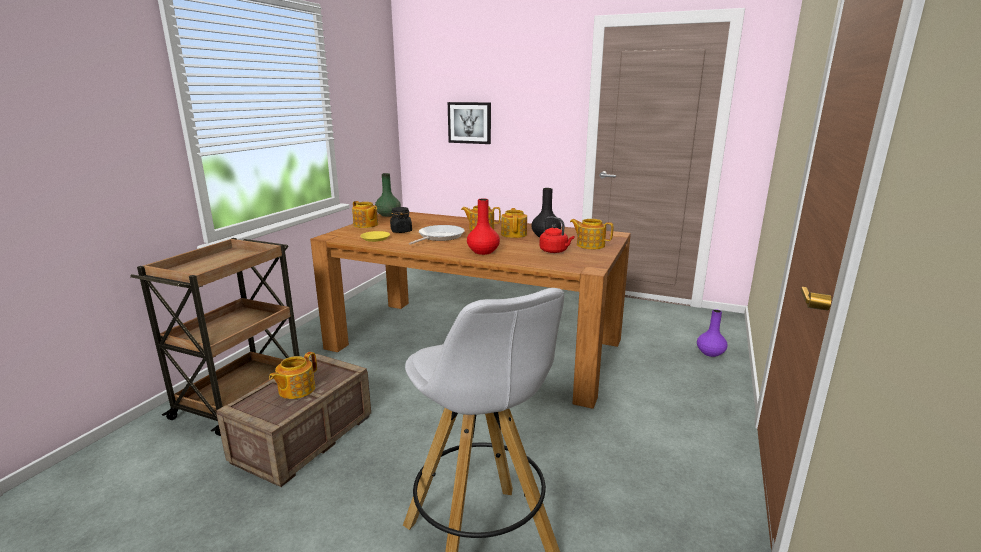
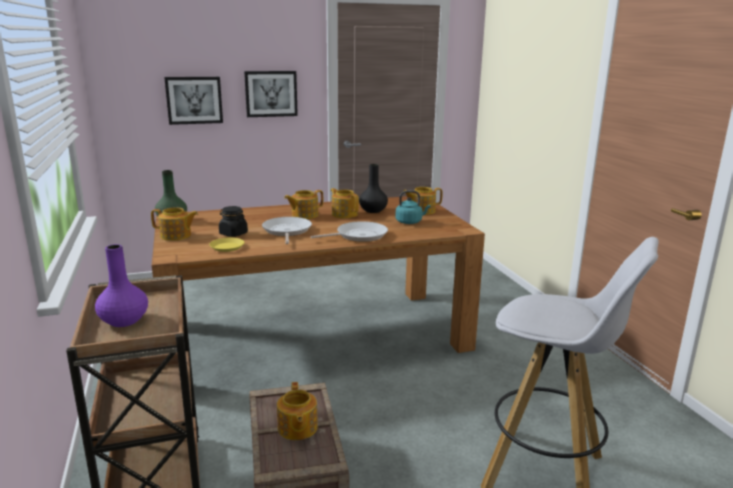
camera: 40 degrees left, 0 degrees up
red vase [467,198,500,255] -> frying pan [311,221,388,242]
red kettle [539,217,574,253] -> turquoise kettle [395,190,431,224]
purple vase [697,309,728,357] -> purple vase moved to [95,244,148,327]
none -> picture [244,71,298,117]

